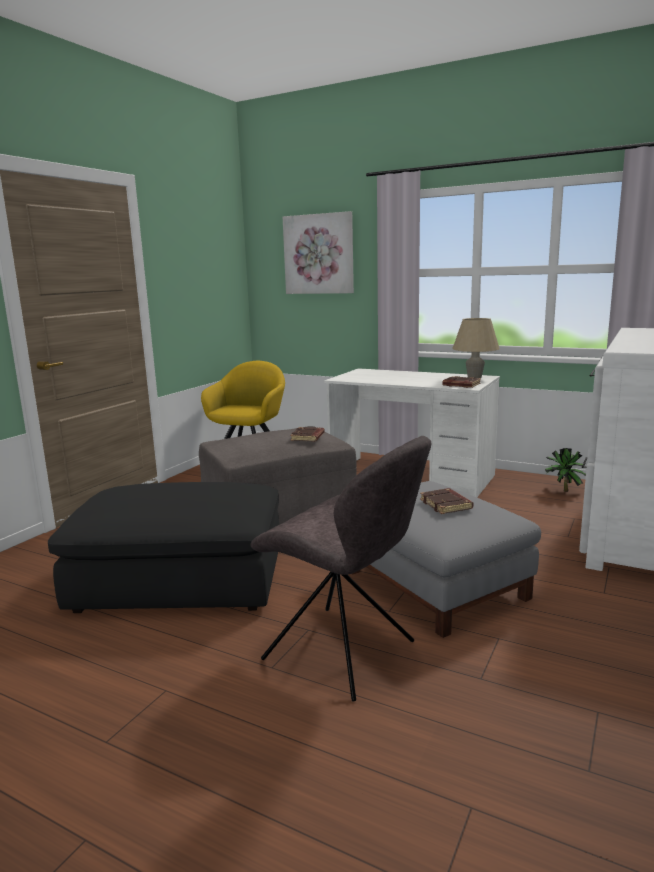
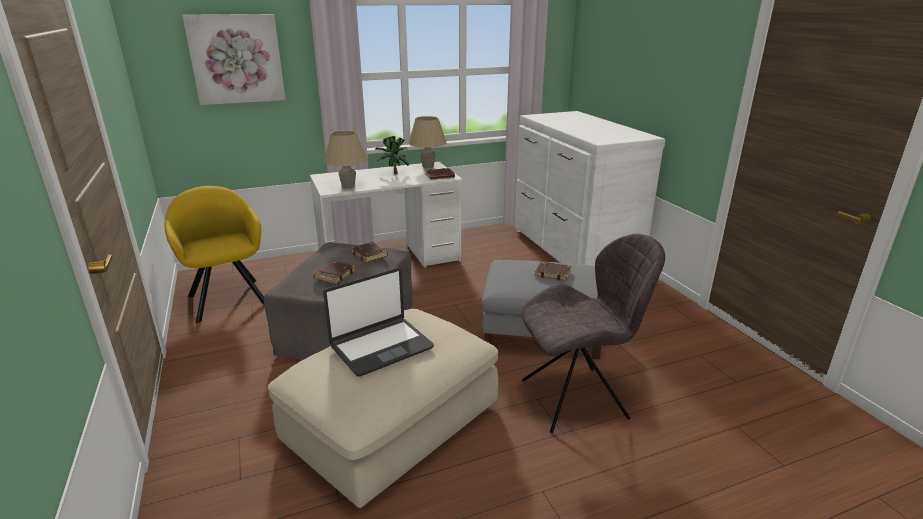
camera: 50 degrees left, 10 degrees up
black ottoman [48,482,279,613] -> beige ottoman [268,309,498,508]
potted plant [545,448,586,492] -> potted plant moved to [376,136,410,174]
none -> brown book [313,261,356,284]
none -> laptop [323,268,434,377]
none -> beige table lamp [324,130,368,188]

